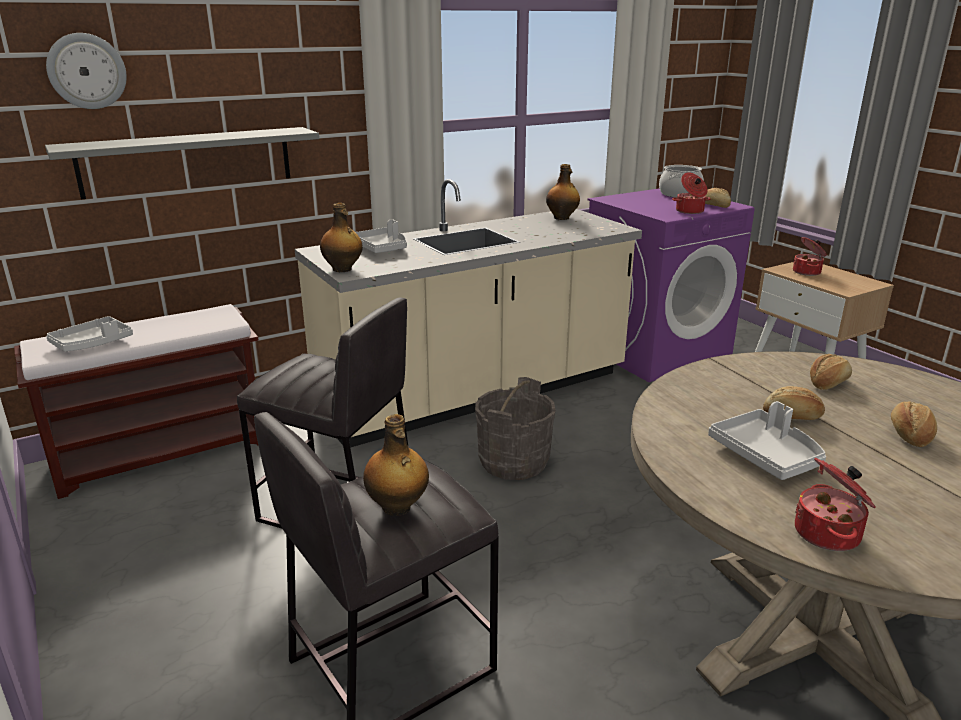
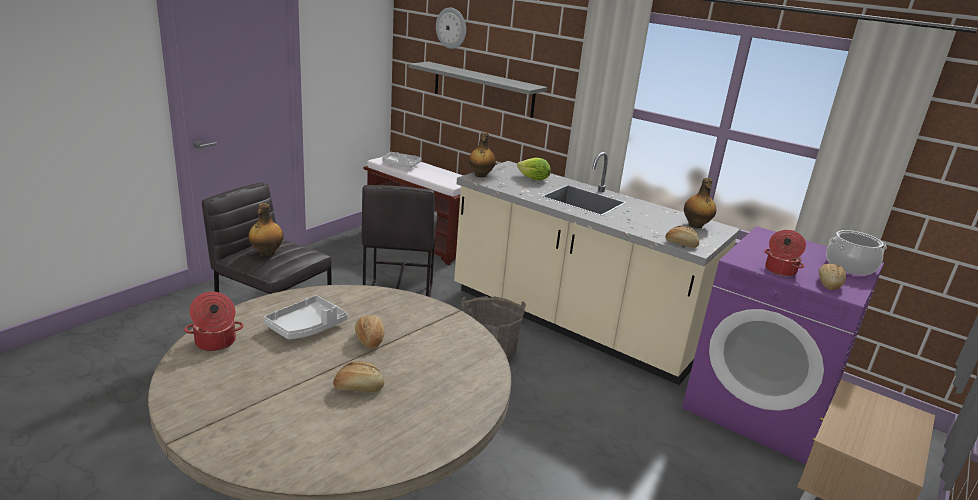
camera: 65 degrees right, 0 degrees up
grey tray [356,219,407,253] -> lettuce [517,158,551,180]
cooking pot [793,237,827,276] -> none
bread [810,354,852,390] -> bread moved to [665,226,699,248]

